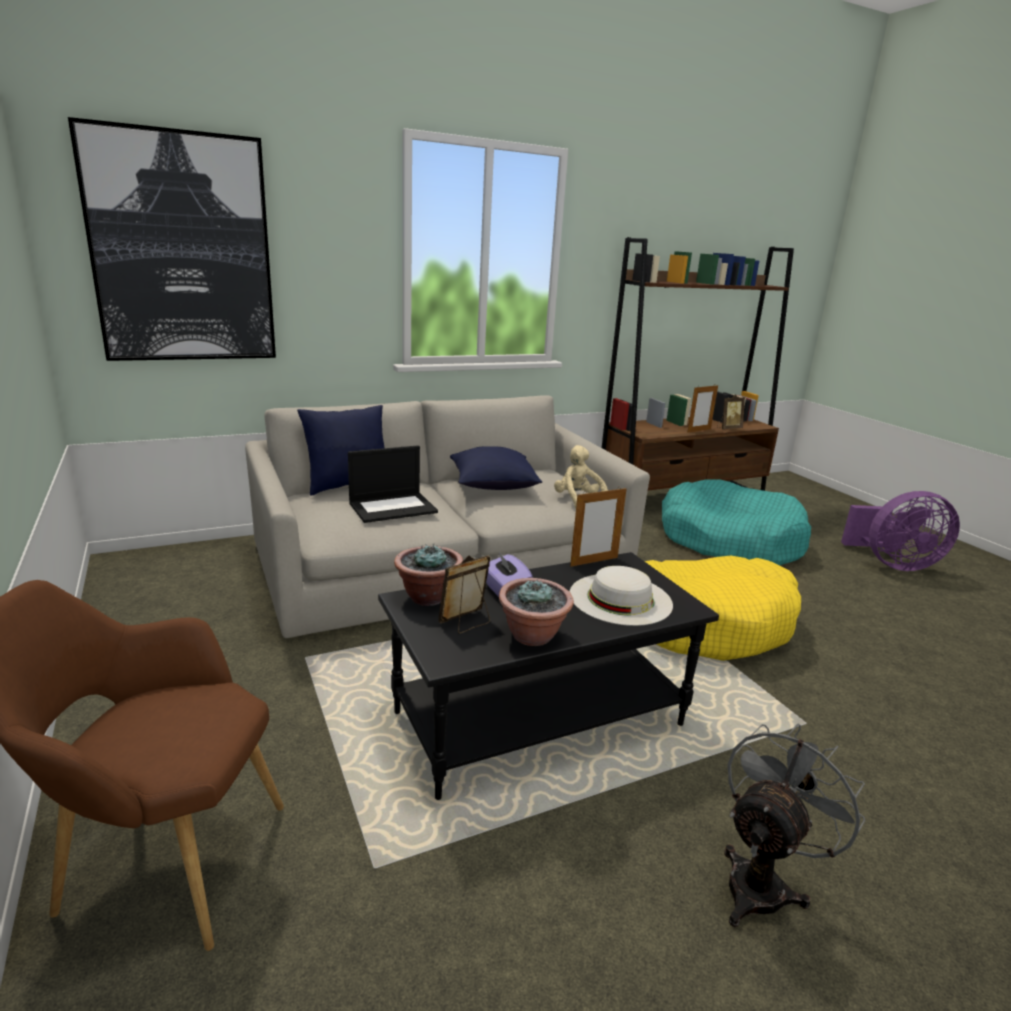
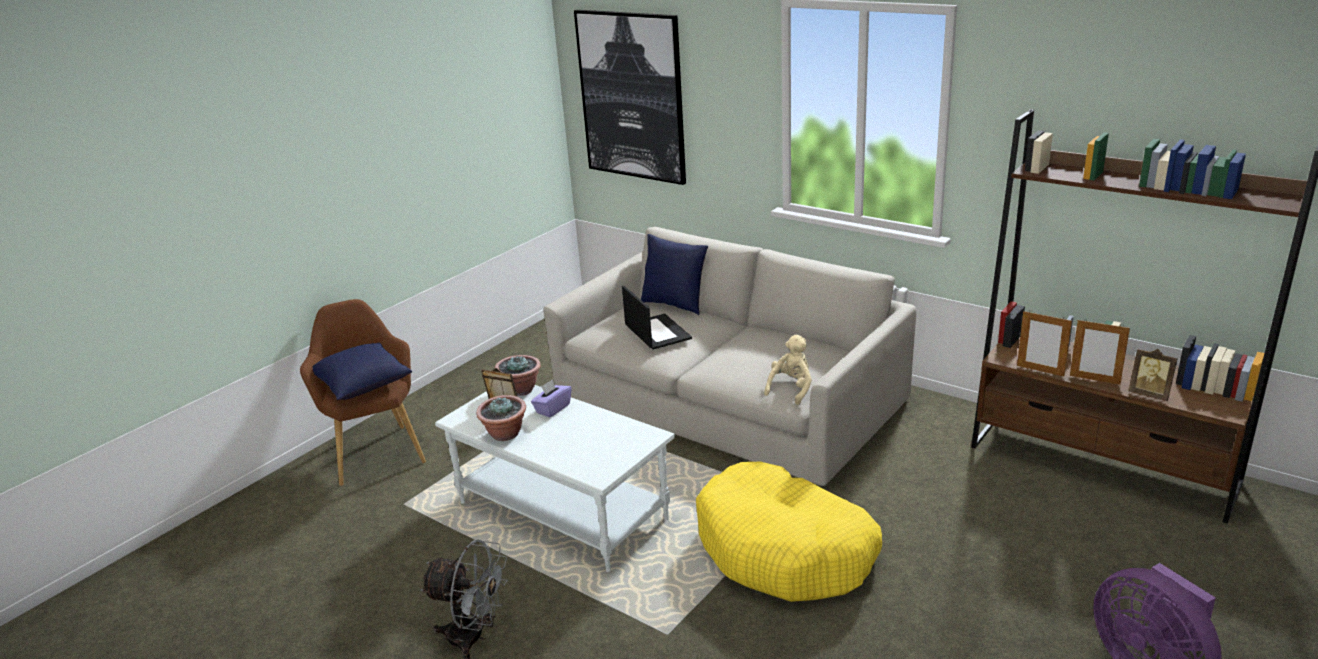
camera: 65 degrees right, 5 degrees up
laptop [348,445,438,523] -> laptop turned 150 degrees counterclockwise [622,286,692,350]
black coffee table [378,552,719,800] -> white coffee table [435,385,675,572]
blue pillow [450,446,542,490] -> blue pillow moved to [313,343,412,400]
picture frame [570,488,627,567] -> picture frame moved to [1017,310,1072,376]
white hat [570,566,673,626] -> none
turquoise dog bed [662,479,811,565] -> none

